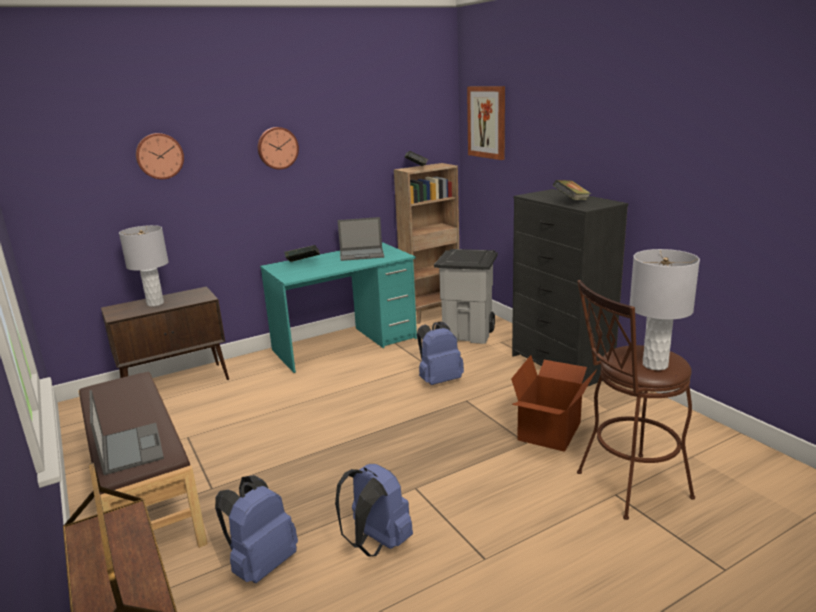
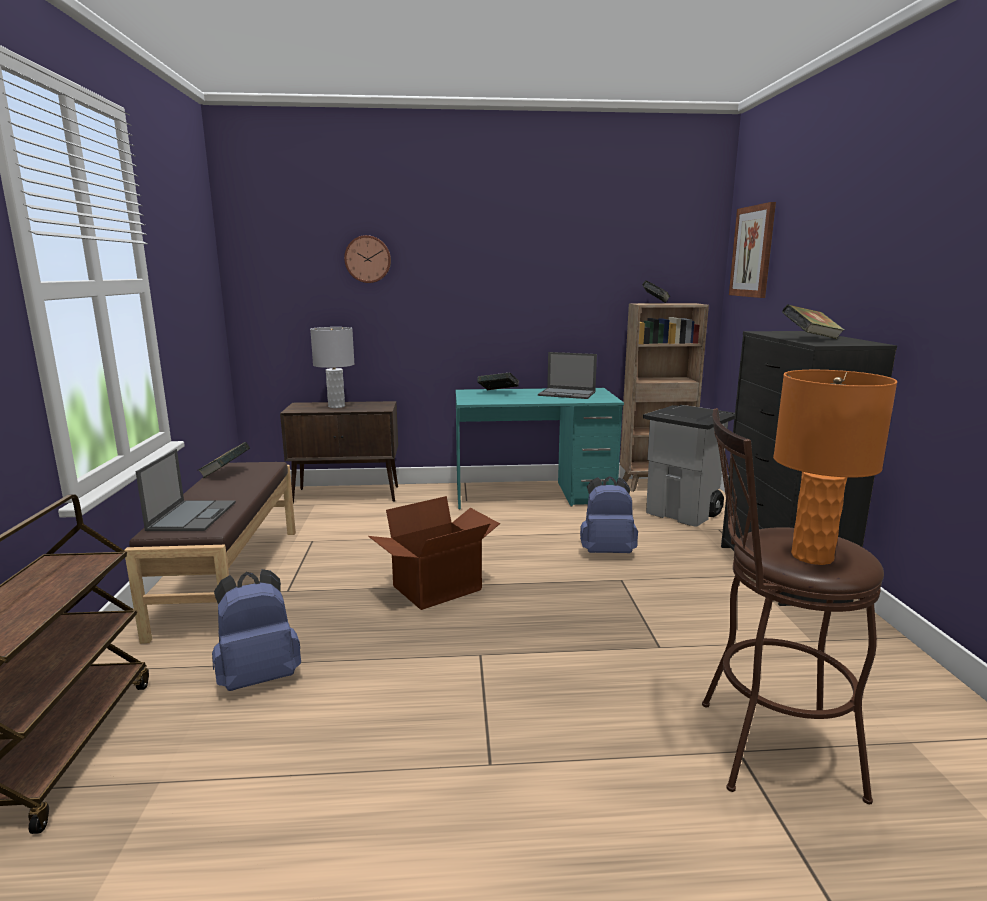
camera: 25 degrees right, 5 degrees down
wall clock [258,127,299,170] -> none
blue backpack [335,464,413,556] -> none
cardboard box [511,355,597,452] -> cardboard box moved to [368,496,500,610]
grey table lamp [629,249,700,370] -> orange table lamp [773,370,898,565]
none -> book [197,442,250,478]

